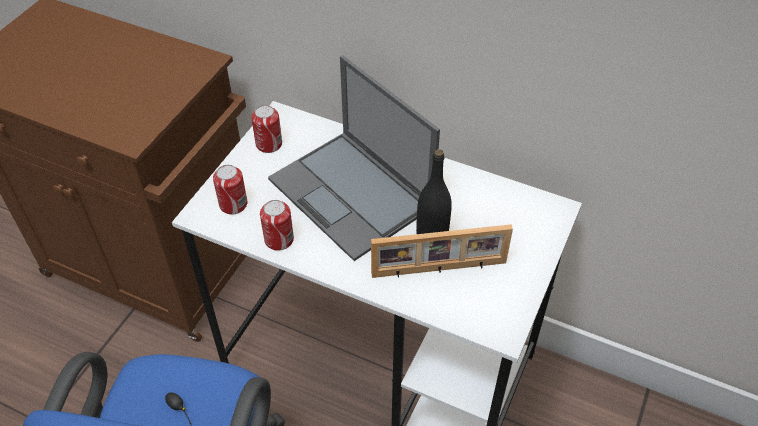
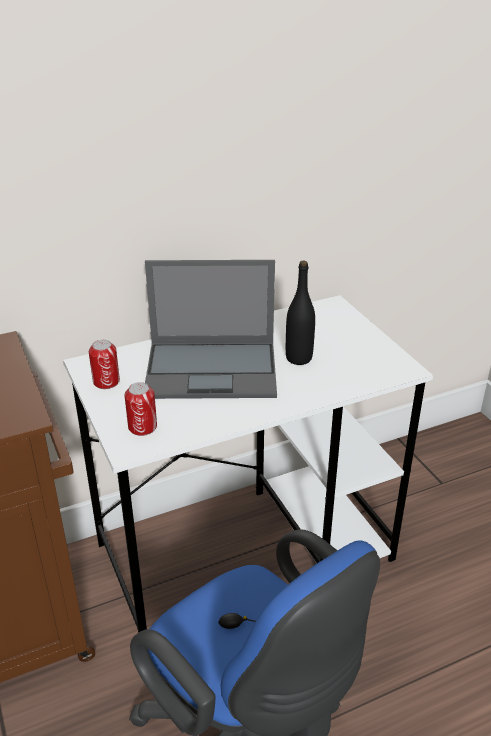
camera: 50 degrees left, 15 degrees down
can [260,200,294,251] -> none
picture frame [371,224,513,278] -> none

